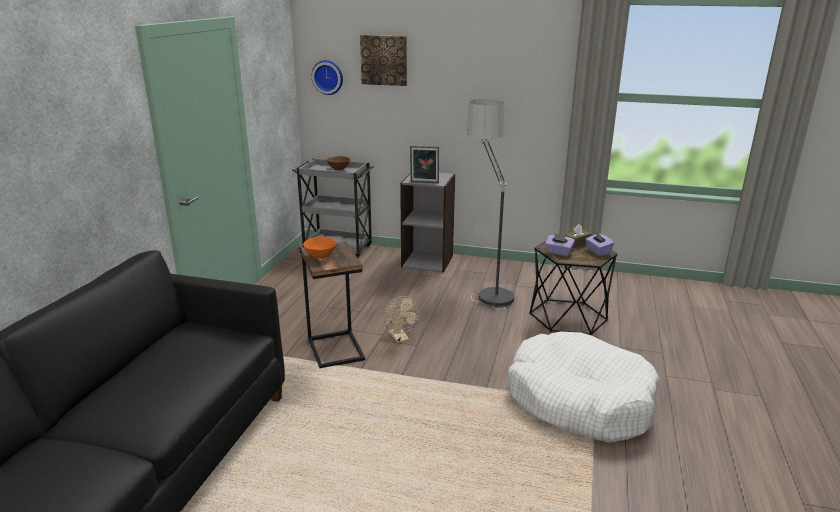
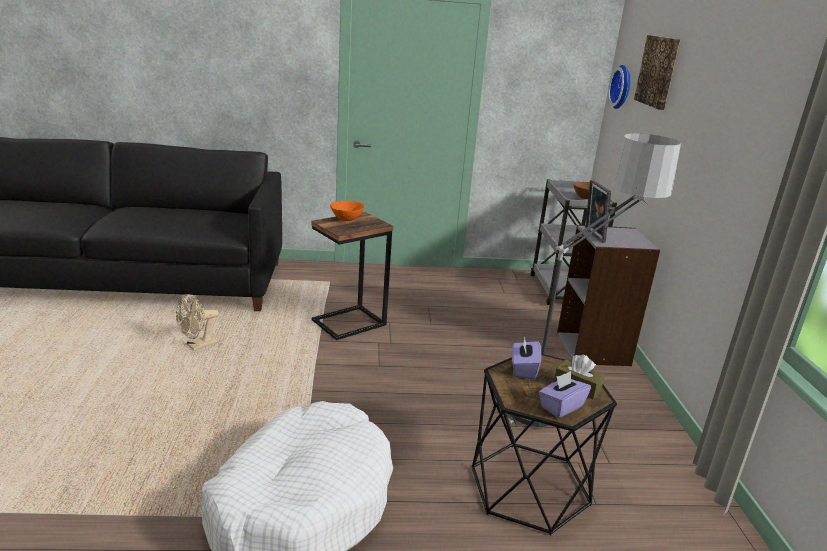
camera: 70 degrees right, 0 degrees up
beige fan [384,296,420,343] -> beige fan moved to [176,294,219,351]

